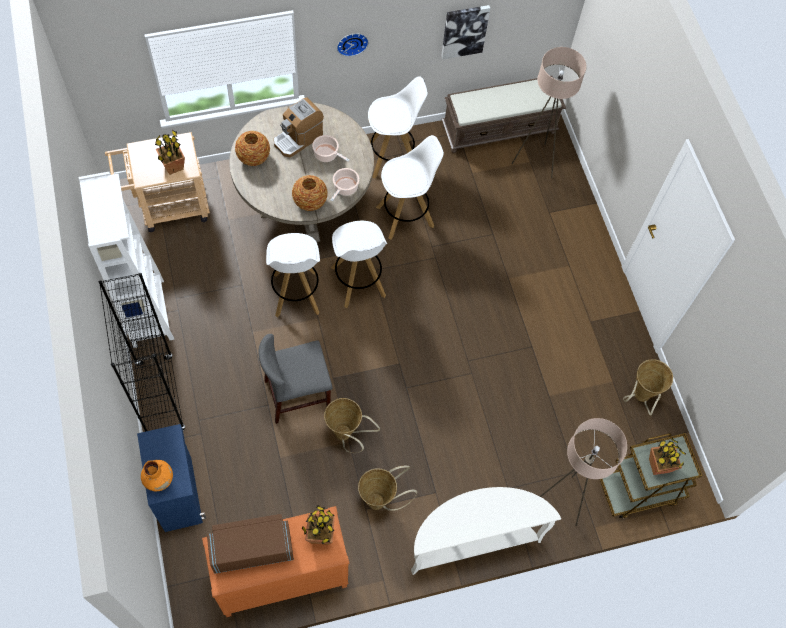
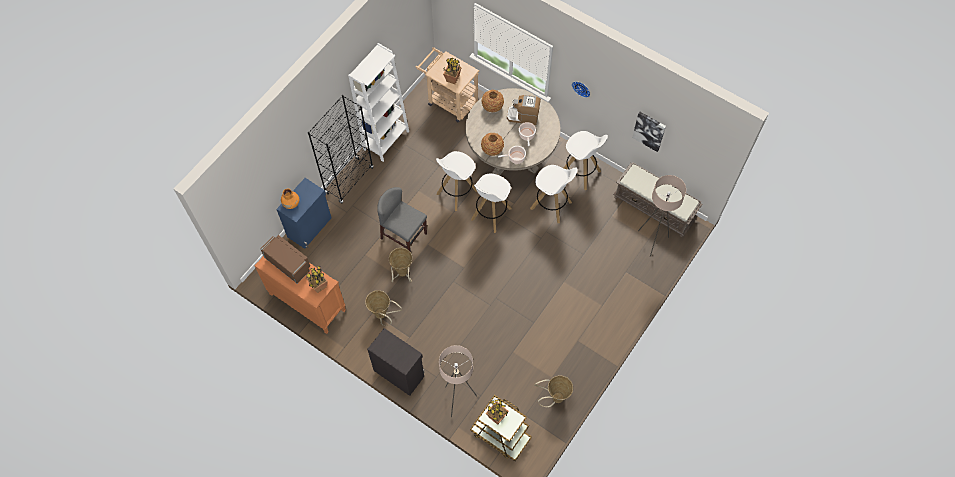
camera: 55 degrees right, 0 degrees up
white console table [411,487,561,575] -> black cabinet [367,328,424,396]

